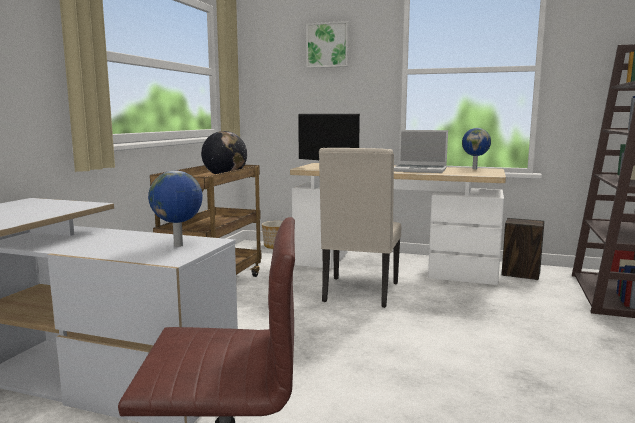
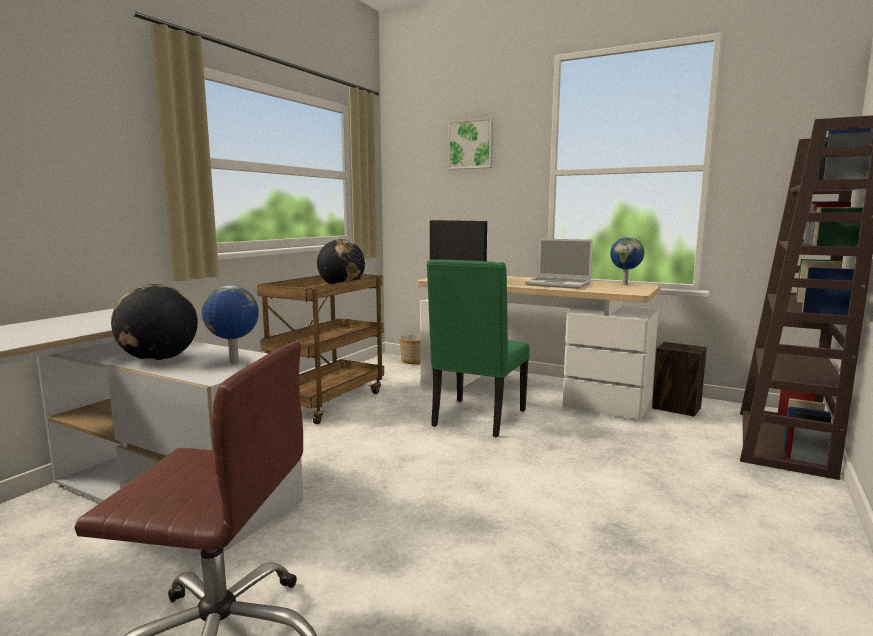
camera: 10 degrees right, 0 degrees up
beige chair [319,148,401,308] -> green chair [426,259,530,437]
none -> globe [111,284,198,361]

